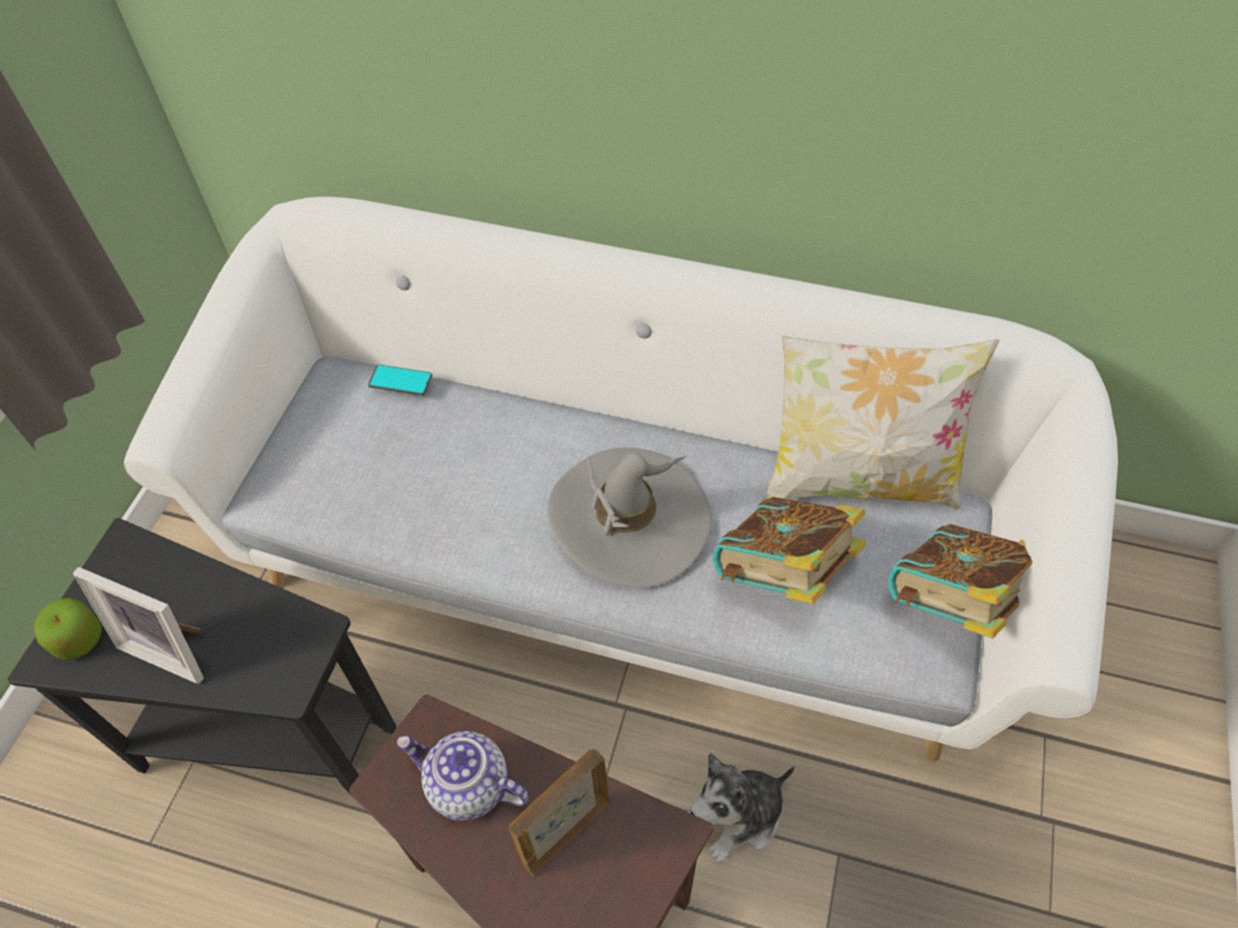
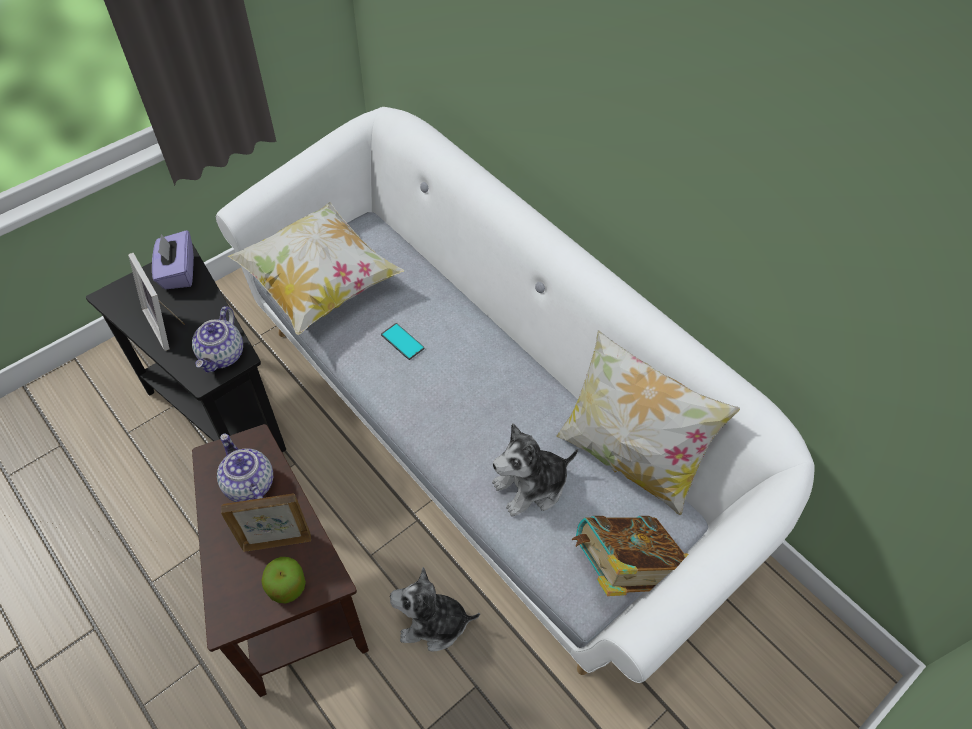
camera: 30 degrees right, 0 degrees up
apple [34,598,102,660] -> apple moved to [261,557,306,603]
phone [368,364,432,396] -> phone moved to [381,323,424,360]
grey hat [548,448,712,588] -> none
book [713,497,866,604] -> plush toy [492,423,578,517]
none -> purple tissue box [152,230,194,289]
none -> teapot [192,306,243,372]
none -> pillow [228,202,404,335]

